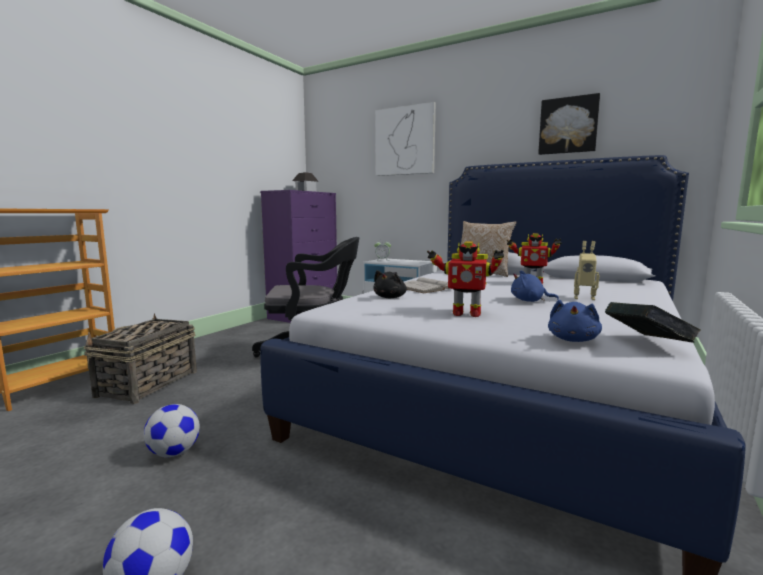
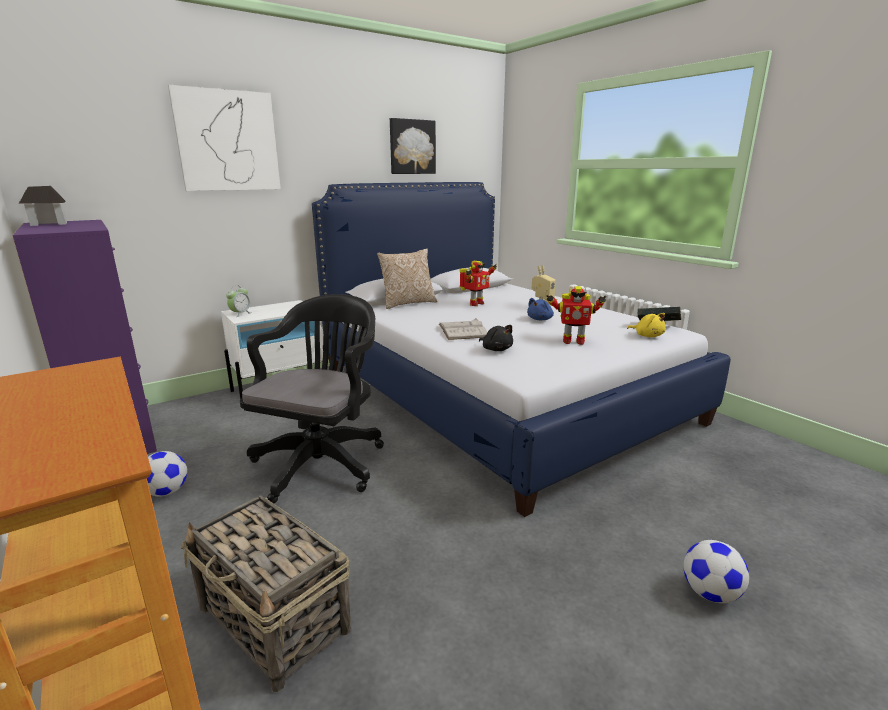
camera: 65 degrees left, 10 degrees up
football [144,404,200,457] -> football moved to [147,451,187,496]
toy robot [427,241,504,317] -> toy robot turned 60 degrees clockwise [546,286,606,345]
blue plush toy [548,300,602,342] -> yellow plush toy [627,313,666,337]

